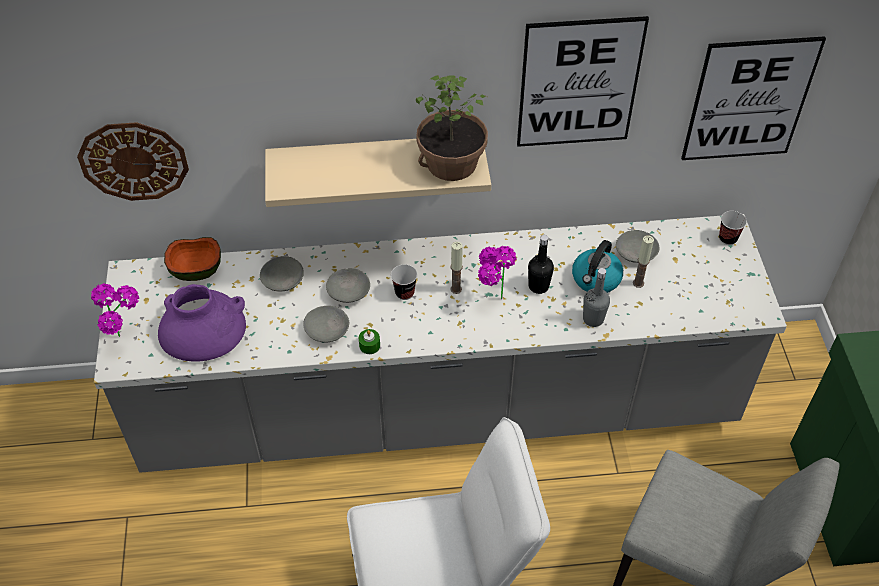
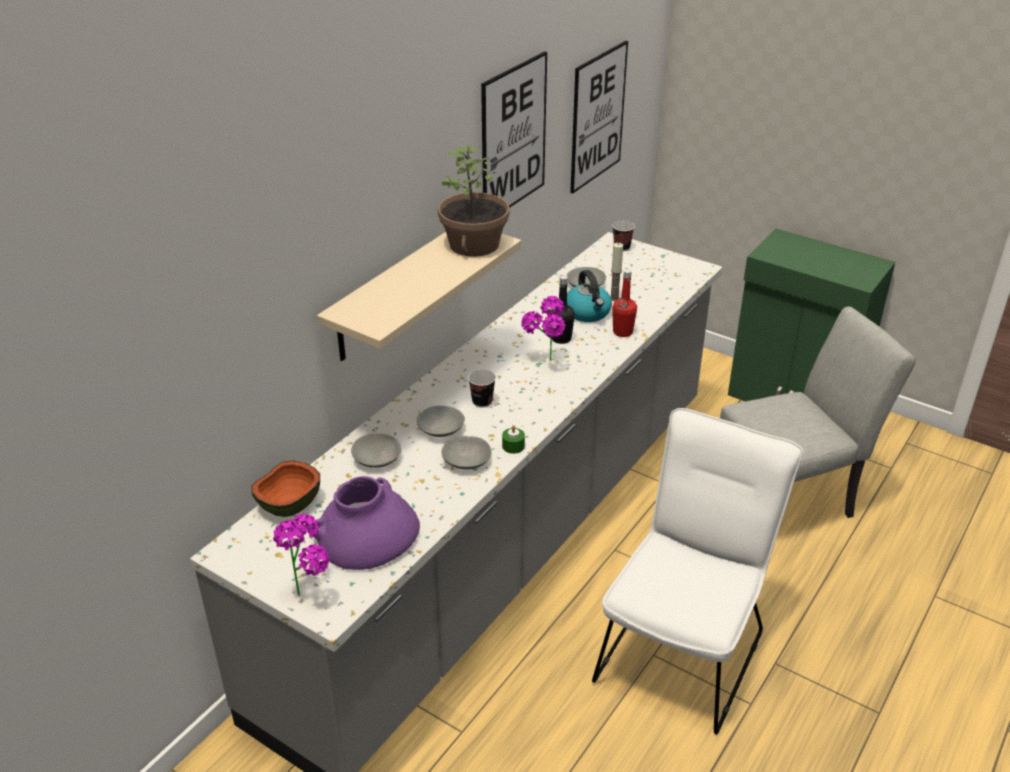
camera: 50 degrees left, 15 degrees down
wall clock [77,122,189,201] -> none
candle [450,242,463,294] -> none
grey bottle [583,268,610,327] -> red bottle [612,269,637,337]

